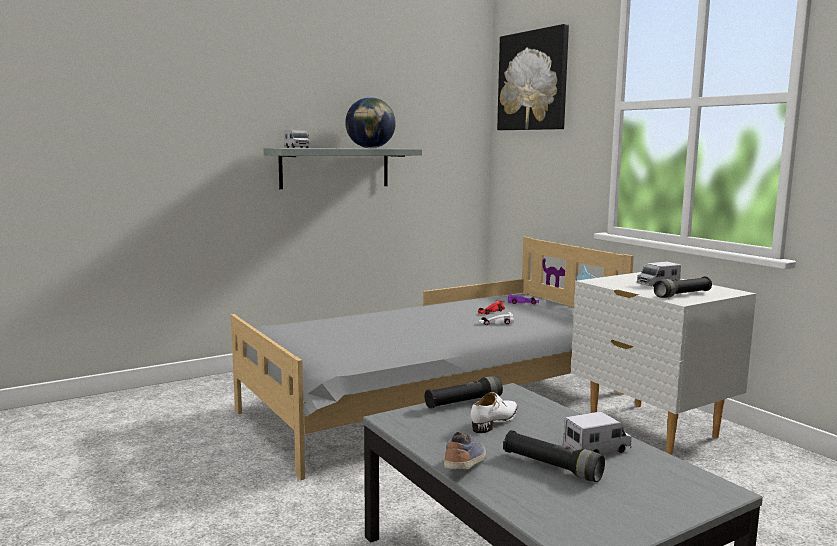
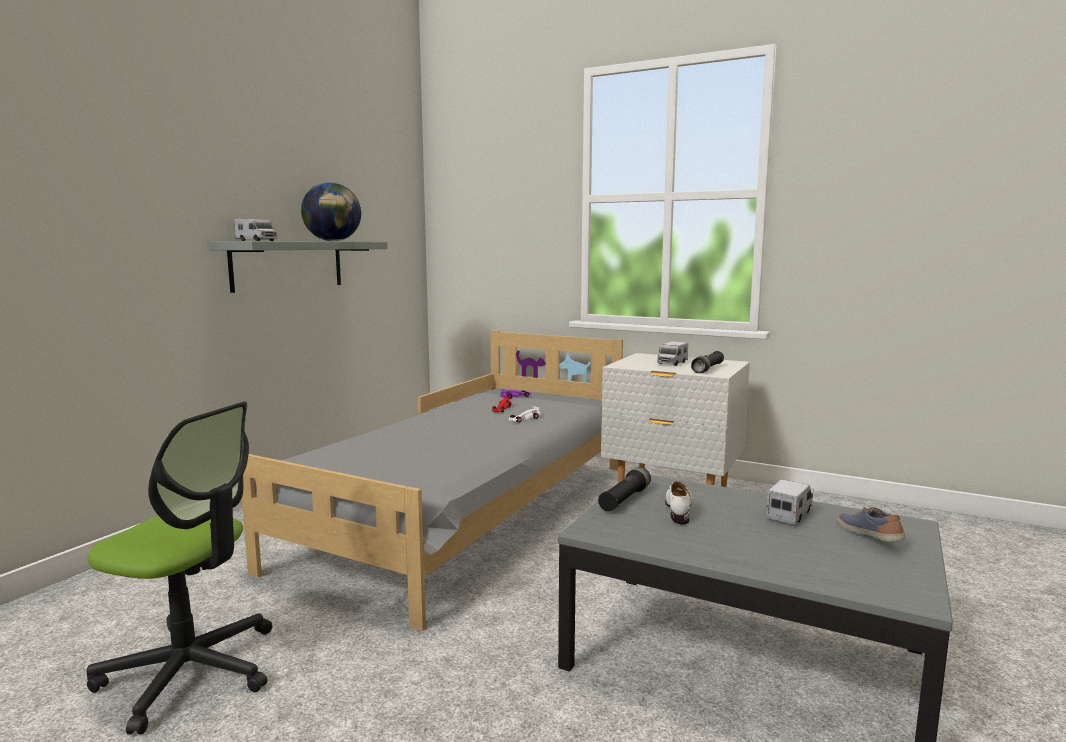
camera: 30 degrees left, 0 degrees up
shoe [444,432,486,470] -> shoe moved to [837,507,905,542]
picture [497,24,569,130] -> none
black flashlight [503,430,605,482] -> none
none -> office chair [87,401,272,734]

